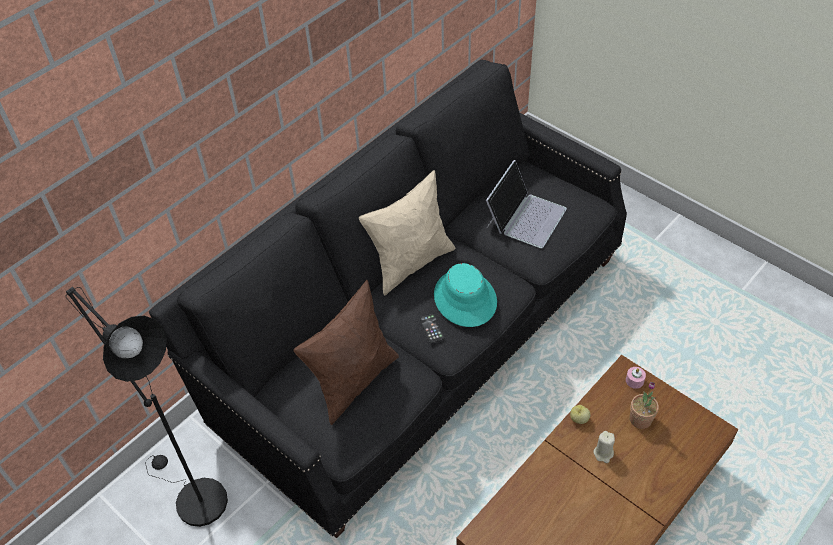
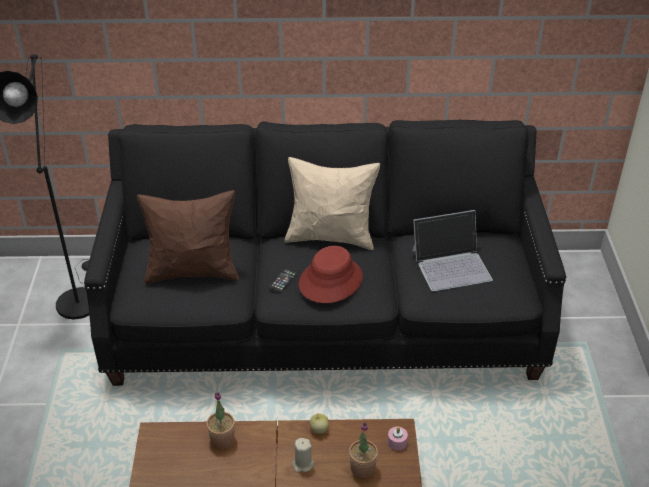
camera: 45 degrees right, 10 degrees down
turquoise hat [434,263,497,327] -> red hat [299,246,363,303]
none -> potted plant [206,392,235,449]

